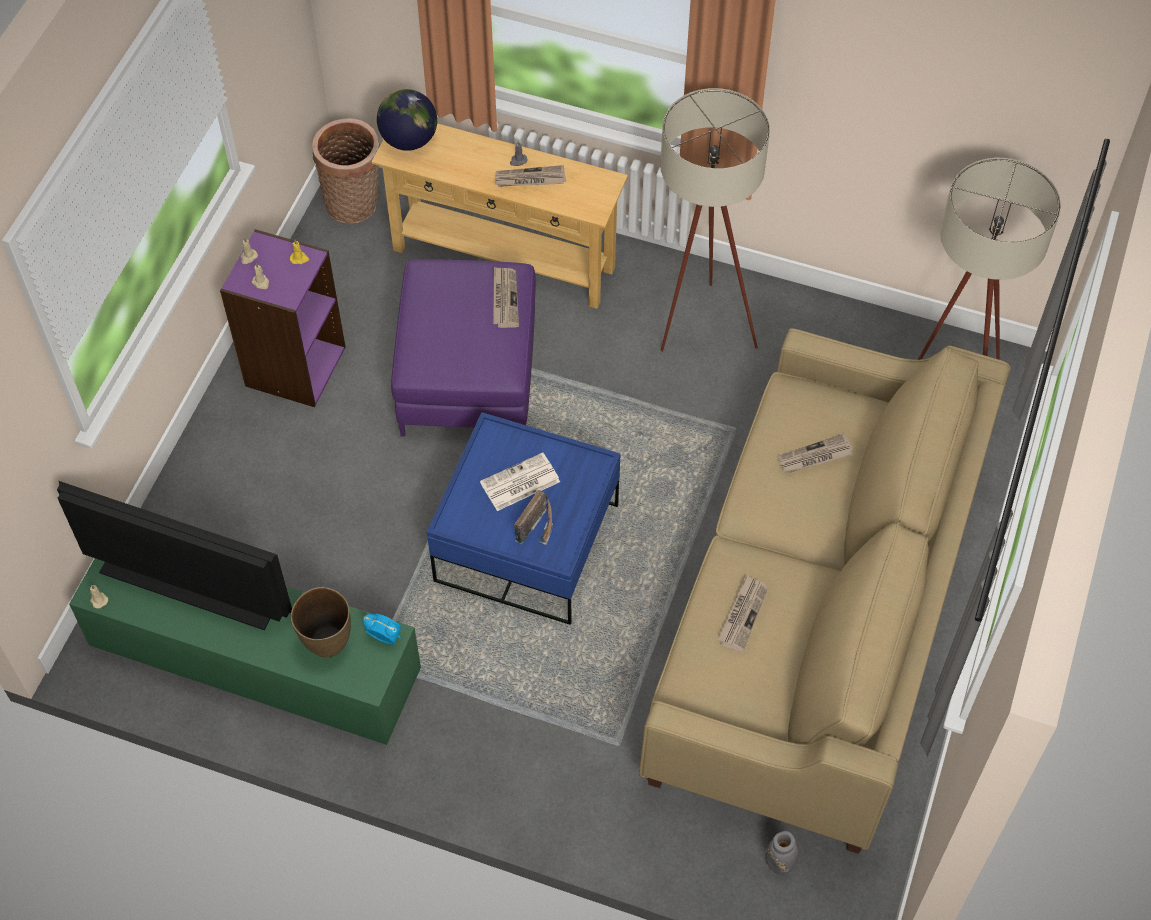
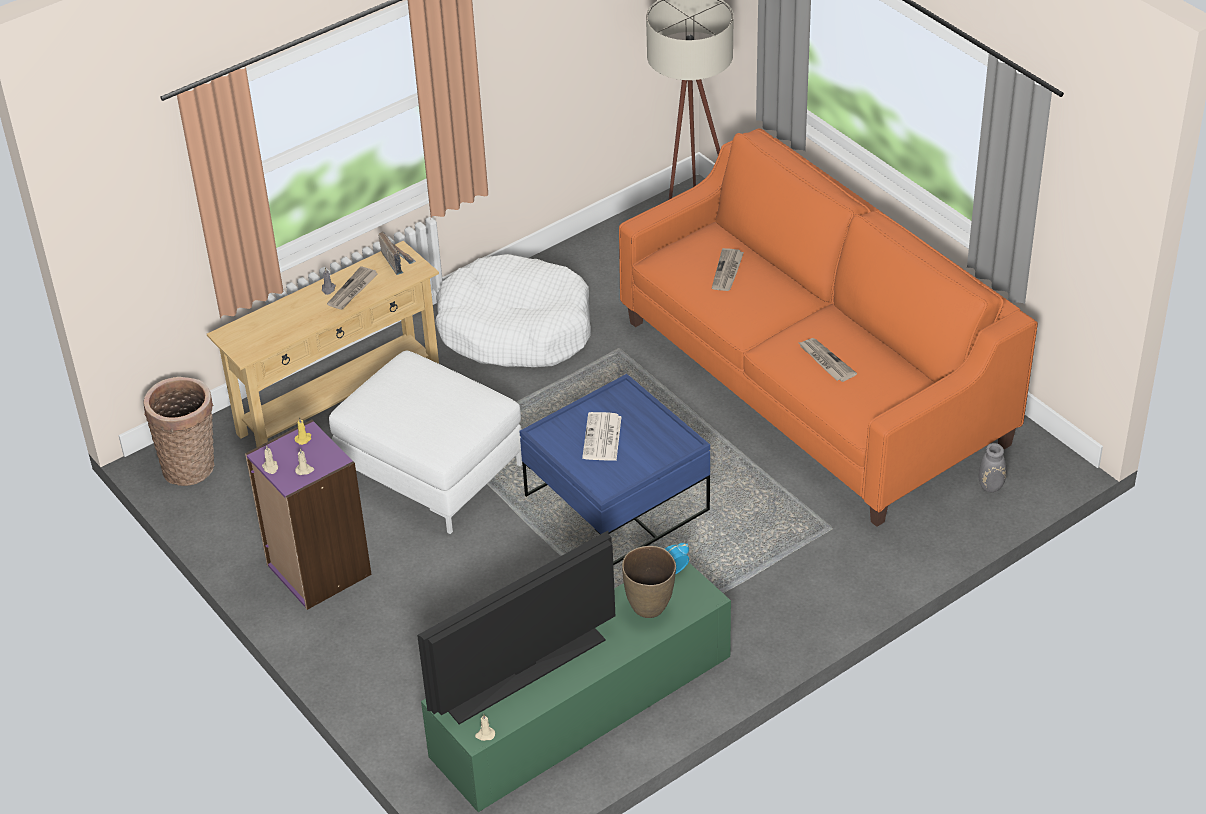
camera: 55 degrees left, 15 degrees down
globe [377,89,437,151] -> none
purple ottoman [391,259,536,437] -> white ottoman [329,351,522,534]
newspaper [493,267,519,328] -> none
radio [514,490,553,545] -> radio moved to [378,231,416,275]
beige sofa [639,328,1011,854] -> orange sofa [619,128,1038,527]
beige floor lamp [660,88,770,352] -> white dog bed [435,254,591,367]

